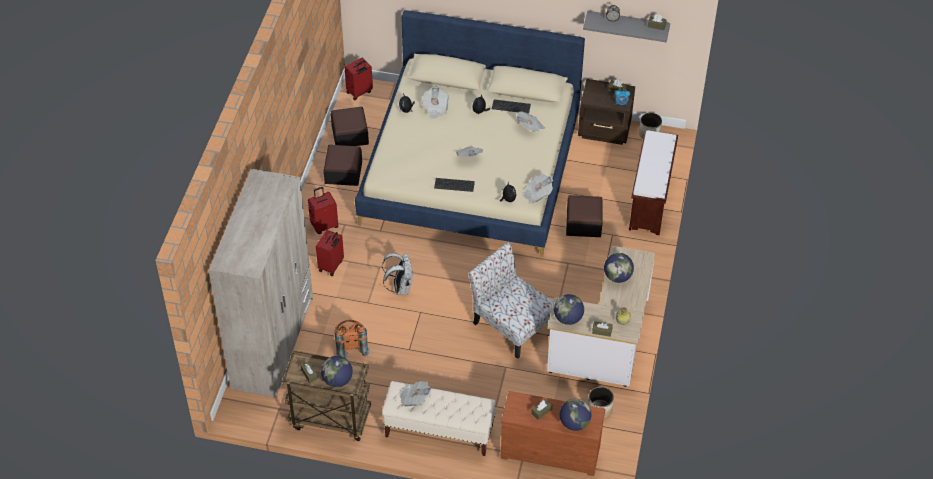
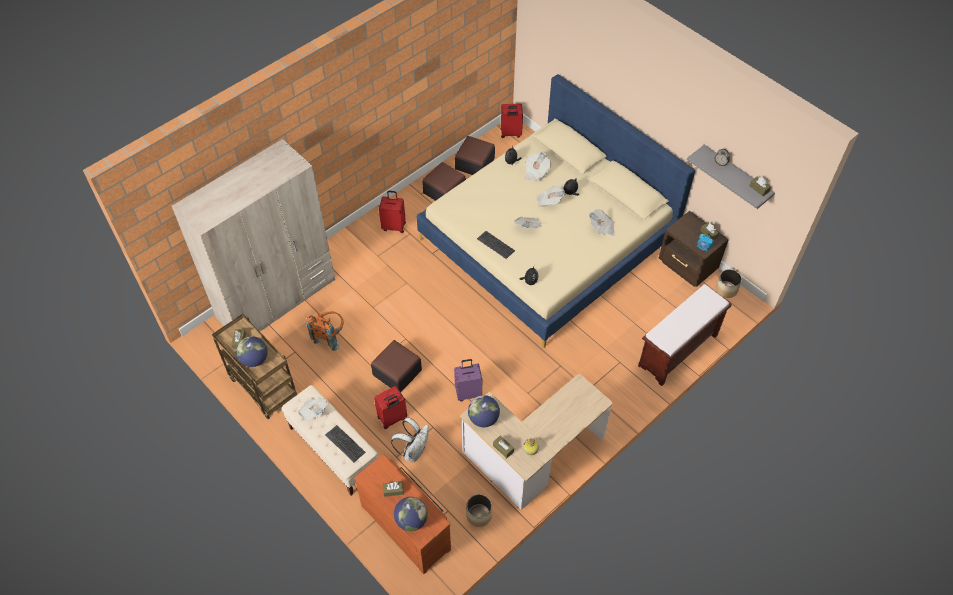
camera: 35 degrees right, 5 degrees up
red suitcase [316,230,344,276] -> red suitcase moved to [374,386,407,429]
white backpack [382,253,413,295] -> white backpack moved to [391,418,429,463]
chair [468,242,553,359] -> purple suitcase [454,359,482,401]
keyboard [492,99,531,114] -> keyboard moved to [325,425,366,462]
newspaper [522,174,553,203] -> newspaper moved to [536,186,565,207]
ottoman [566,195,603,237] -> ottoman moved to [371,340,422,392]
globe [604,253,634,283] -> none

